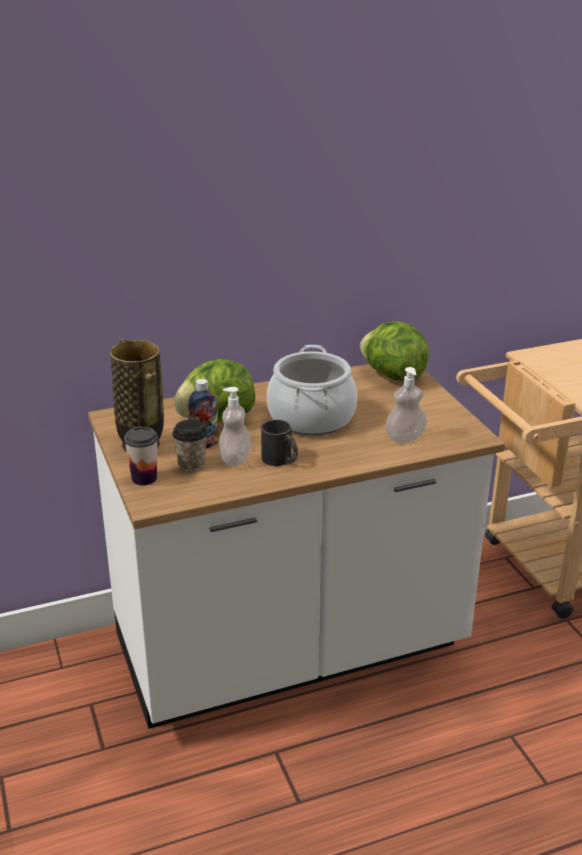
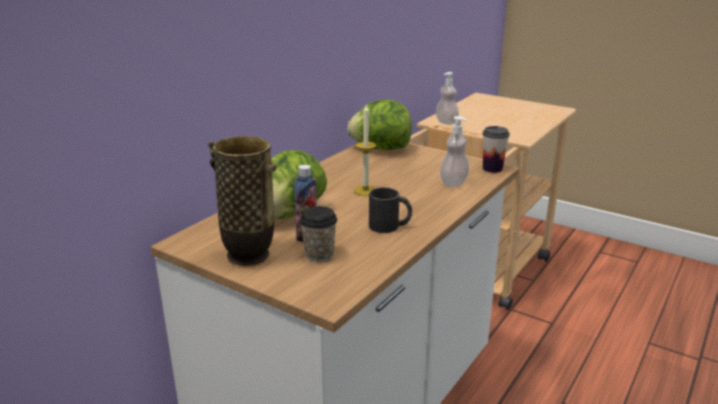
camera: 35 degrees left, 5 degrees down
cup [124,426,158,485] -> cup moved to [482,126,510,173]
soap dispenser [218,387,251,466] -> soap dispenser moved to [436,72,459,125]
cooking pot [267,345,357,435] -> candle [354,105,376,196]

